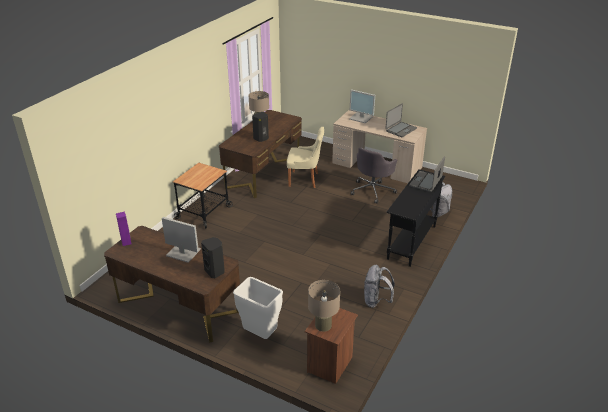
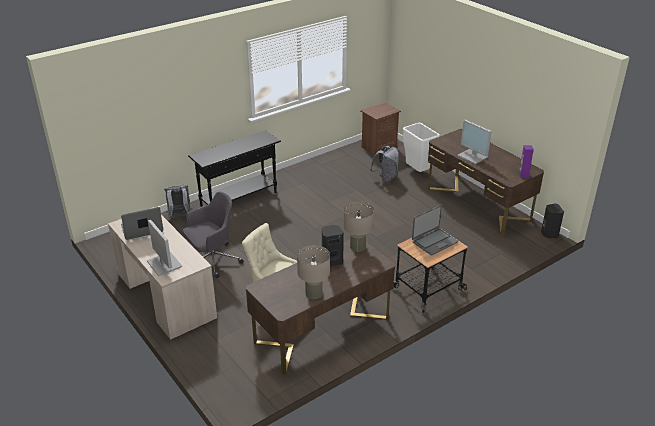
camera: 155 degrees left, 0 degrees up
black speaker [201,237,225,278] -> black speaker moved to [541,203,564,238]
beige table lamp [308,280,340,332] -> beige table lamp moved to [344,202,374,252]
grey backpack [364,265,395,308] -> grey backpack moved to [370,146,399,183]
laptop [409,156,445,192] -> laptop moved to [412,205,458,255]

